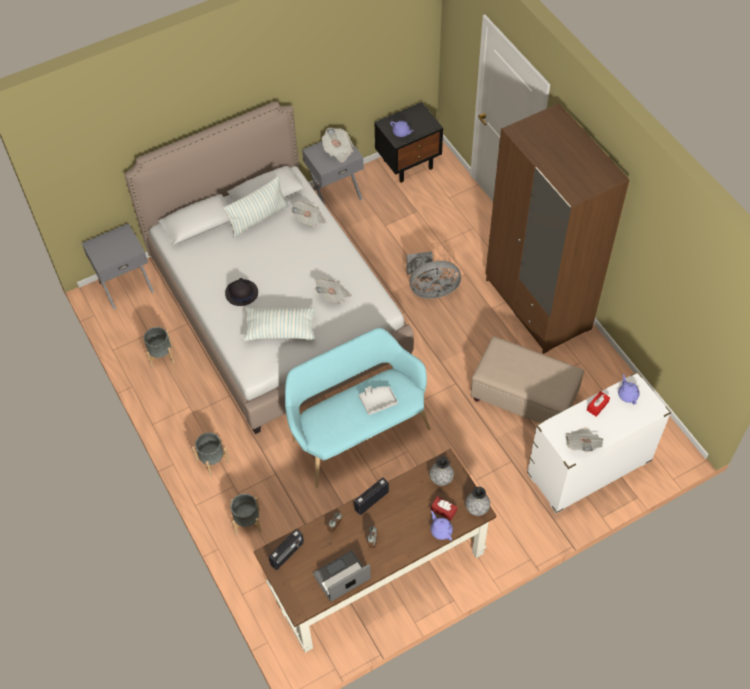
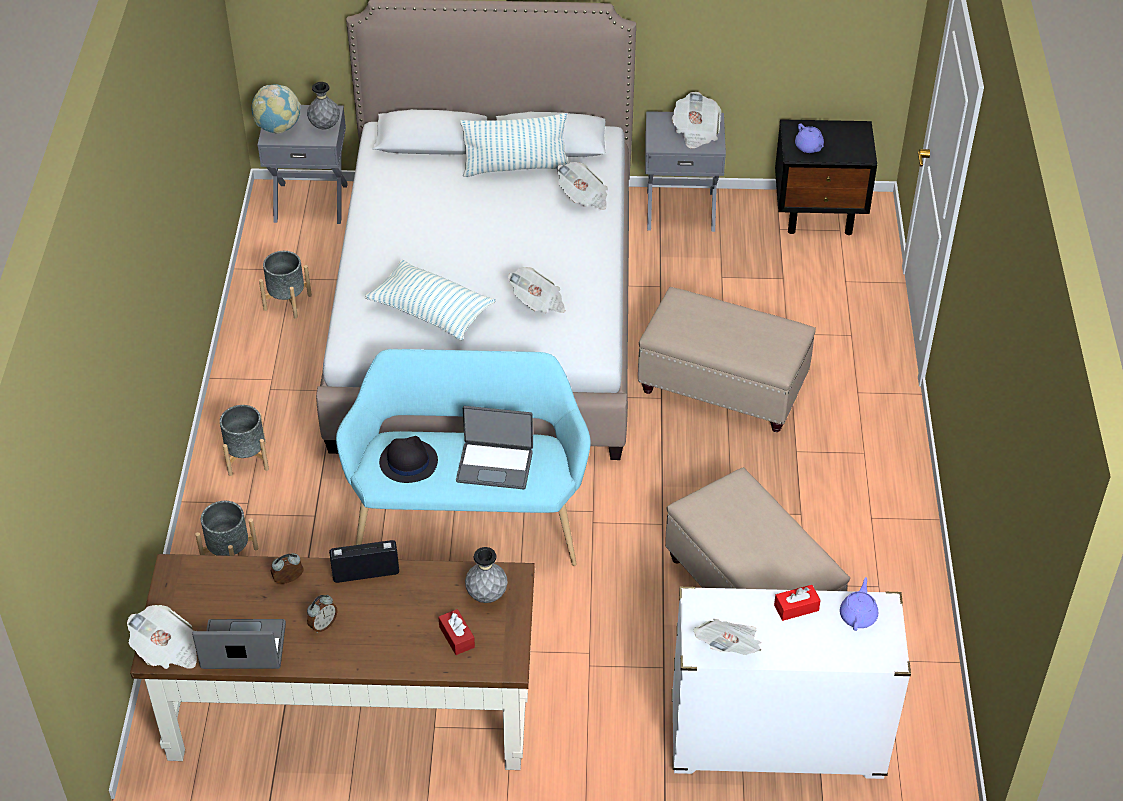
camera: 30 degrees right, 10 degrees down
black hat [225,278,258,306] -> black hat moved to [379,436,438,483]
radio [269,529,304,570] -> none
grey tray [359,386,398,415] -> laptop [456,406,533,489]
grey fan [407,251,461,299] -> beige ottoman [638,287,816,432]
purple teapot [431,511,453,541] -> none
grey vase [465,487,490,516] -> grey vase moved to [307,82,340,130]
brown wardrobe [486,103,630,354] -> none
none -> newspaper [127,605,197,669]
none -> globe [251,84,301,134]

